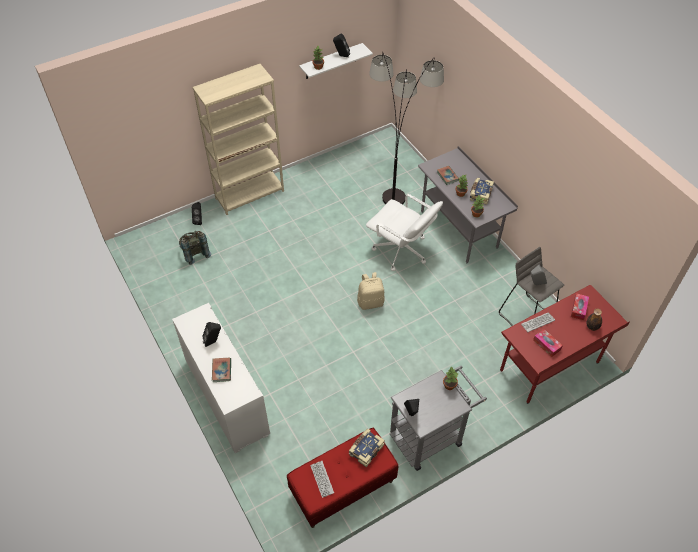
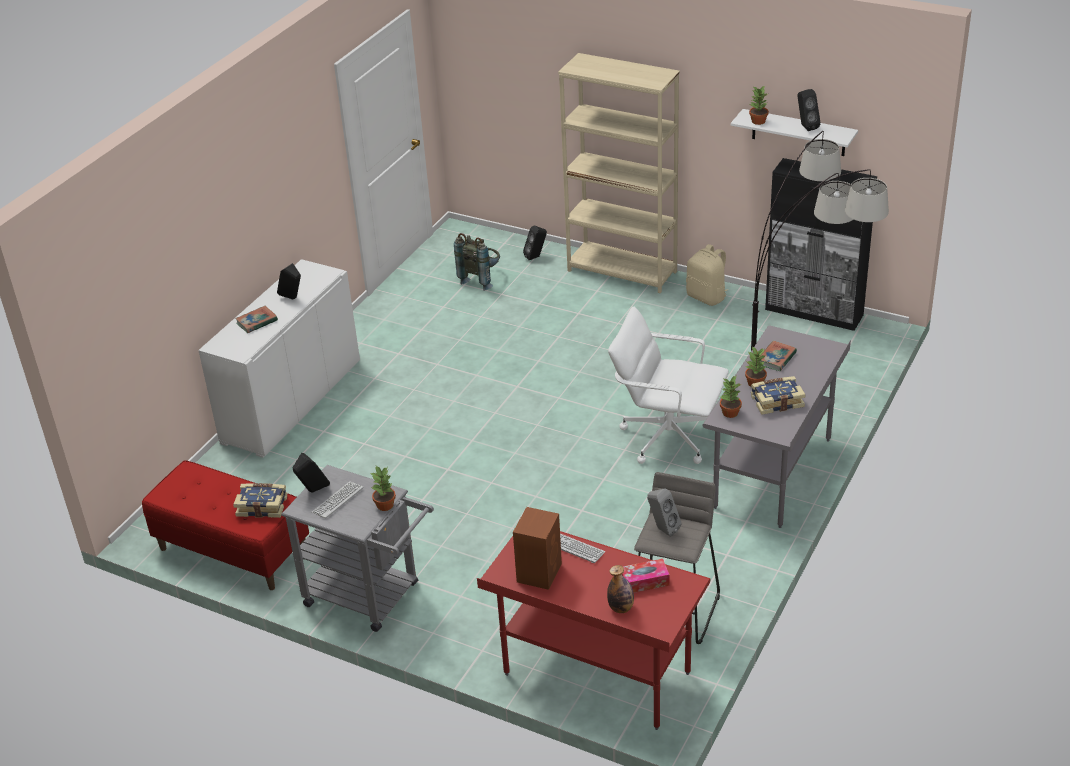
camera: 60 degrees right, 15 degrees down
keyboard [310,461,334,498] -> keyboard moved to [312,481,363,519]
beige backpack [357,272,385,310] -> beige backpack moved to [686,244,728,306]
white office chair [366,194,443,271] -> white office chair turned 105 degrees clockwise [608,307,729,464]
tissue box [533,329,563,357] -> brown speaker [513,507,562,590]
none -> black cabinet [765,158,877,331]

